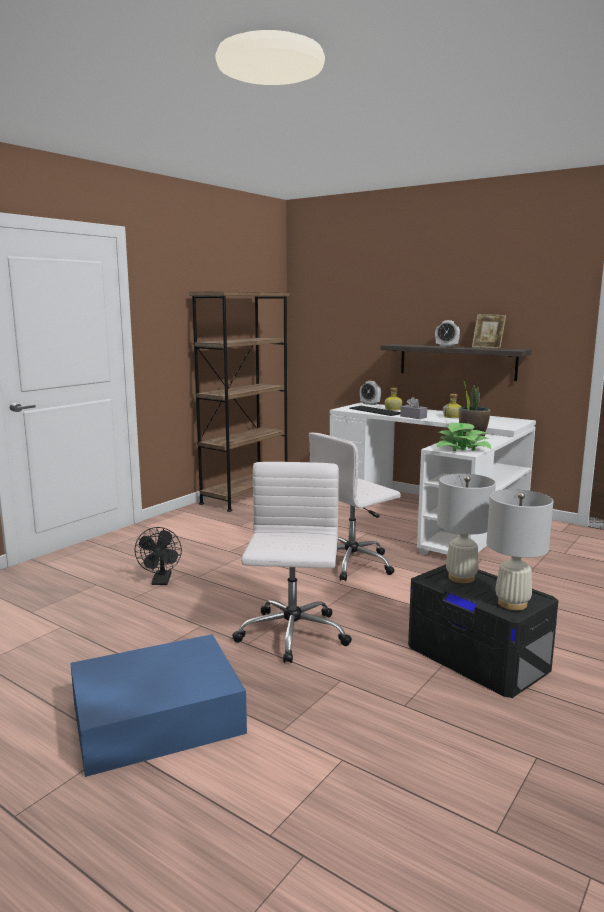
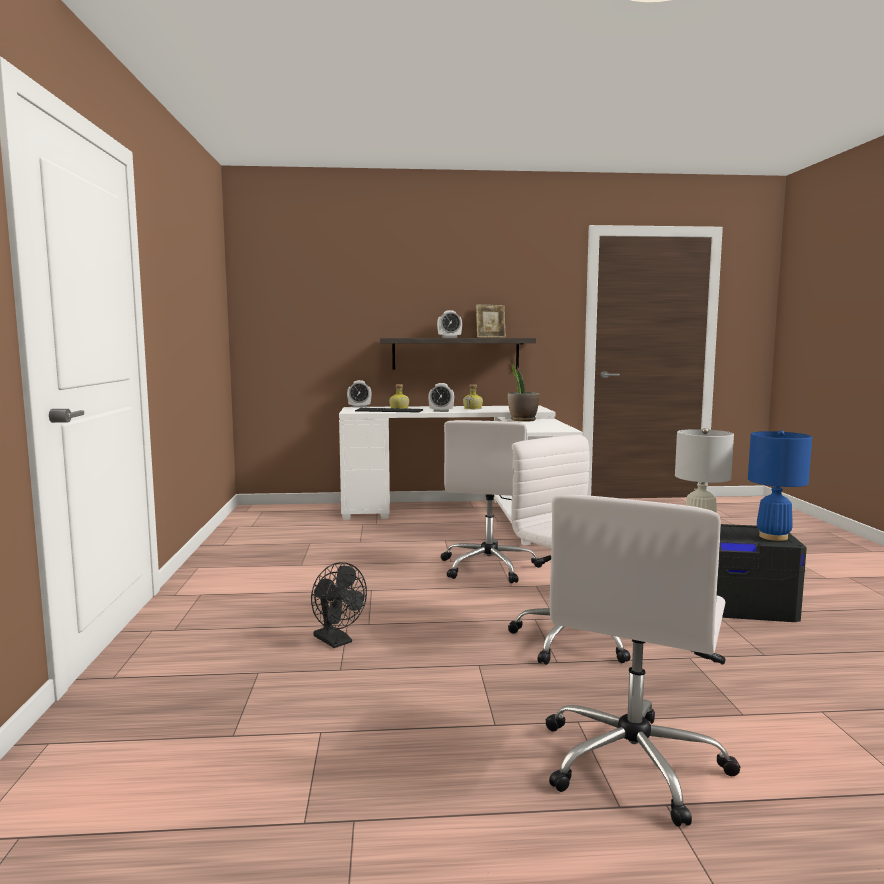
camera: 40 degrees left, 5 degrees down
blue storage box [70,634,247,777] -> white office chair [546,495,741,827]
brown bookcase [189,291,289,512] -> none
grey tissue box [400,397,427,419] -> alarm clock [428,383,454,412]
potted plant [437,423,491,451] -> none
white table lamp [486,489,553,610] -> blue table lamp [748,430,812,541]

